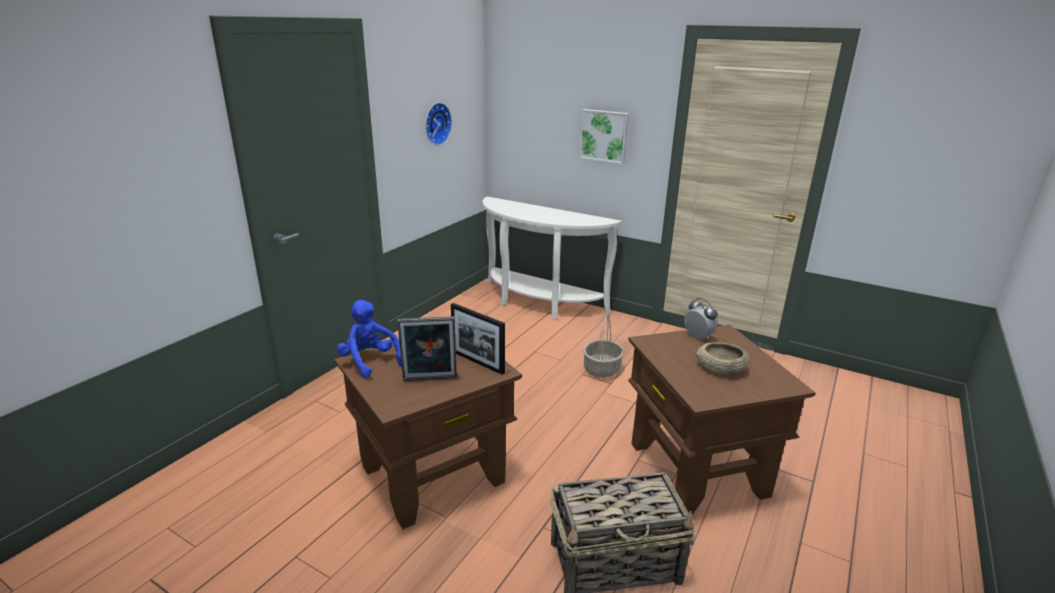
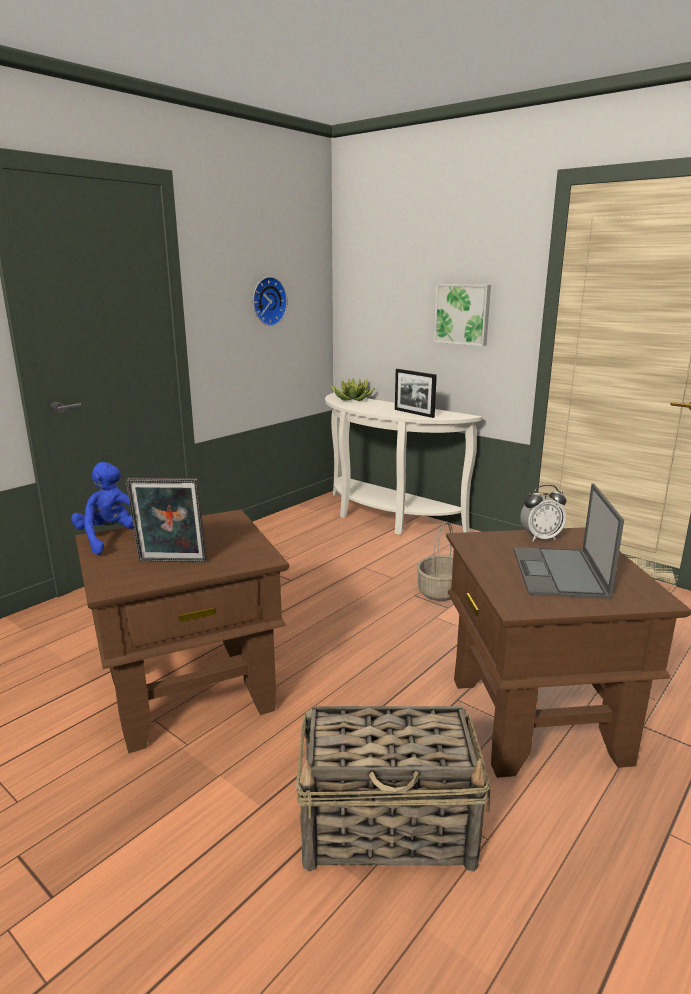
camera: 10 degrees right, 5 degrees down
picture frame [451,303,505,375] -> picture frame moved to [395,369,437,418]
alarm clock [684,298,718,340] -> alarm clock turned 105 degrees clockwise [520,485,566,541]
beige bowl [696,342,749,375] -> laptop [513,483,624,599]
none -> potted plant [330,377,375,401]

